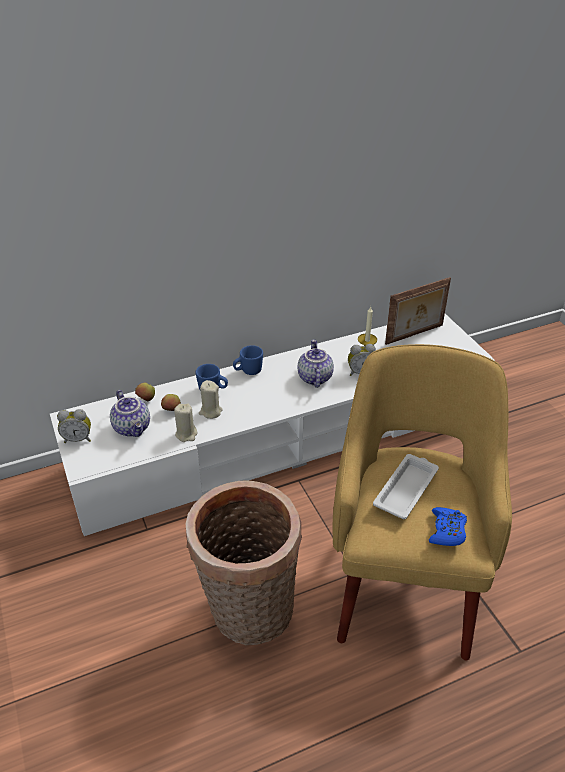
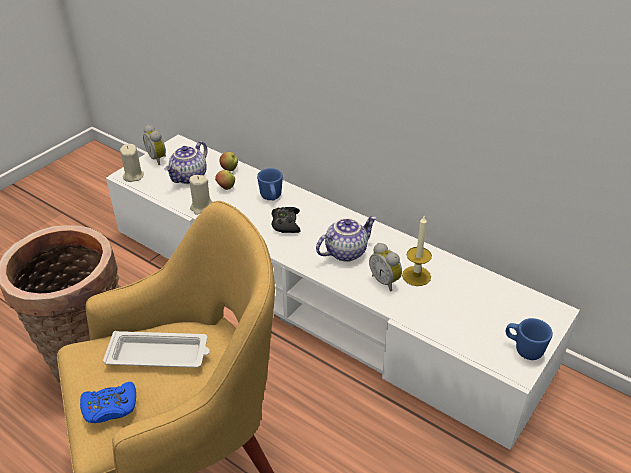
camera: 60 degrees right, 0 degrees up
beige candle [199,380,223,419] -> beige candle moved to [120,144,144,182]
blue mug [233,345,263,375] -> blue mug moved to [506,318,553,360]
picture frame [385,277,451,345] -> none
none -> black game controller [271,207,301,233]

